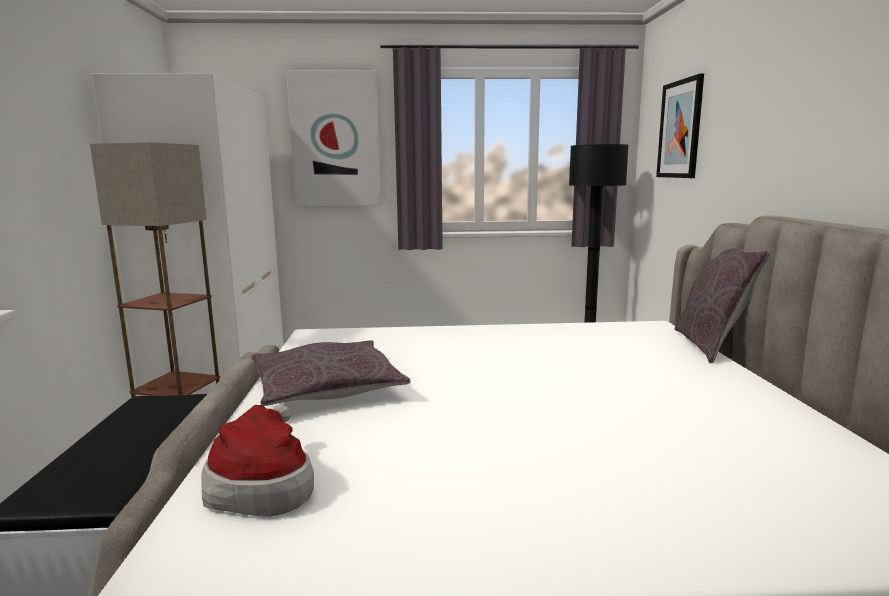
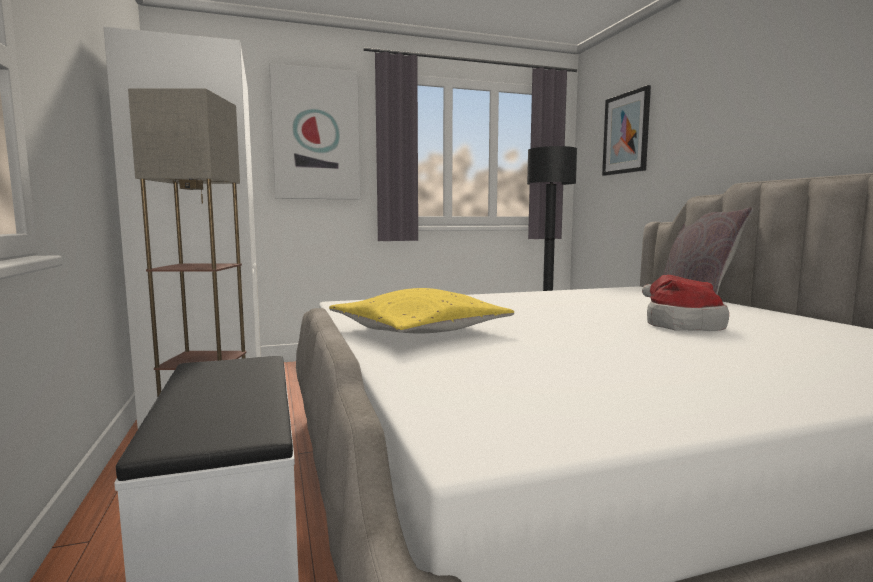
camera: 15 degrees left, 5 degrees down
hat [201,404,314,517] -> hat moved to [642,275,729,331]
grey pillow [251,340,410,406] -> yellow pillow [329,288,514,333]

